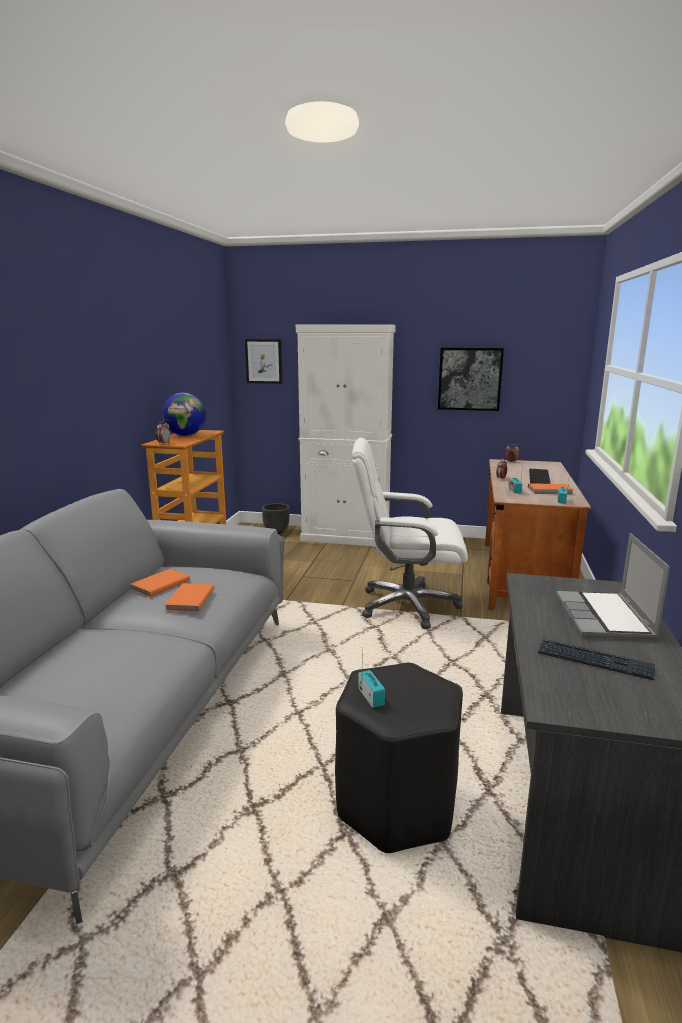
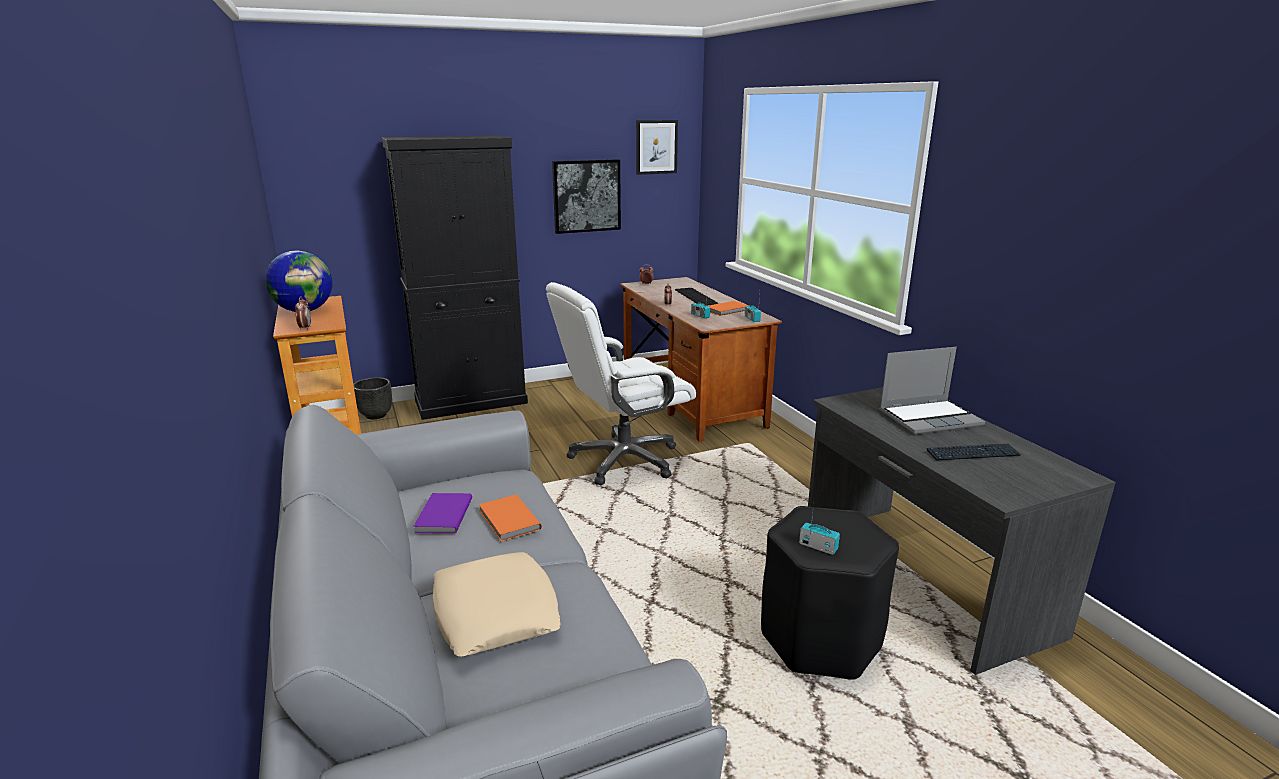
camera: 35 degrees left, 5 degrees up
orange book [131,569,190,597] -> purple book [413,493,472,534]
picture [245,339,283,384] -> picture moved to [636,120,678,175]
white cabinet [296,324,396,547] -> black cabinet [382,135,528,420]
laptop [556,533,670,640] -> laptop turned 75 degrees counterclockwise [880,347,985,435]
none -> beige pillow [433,552,561,656]

